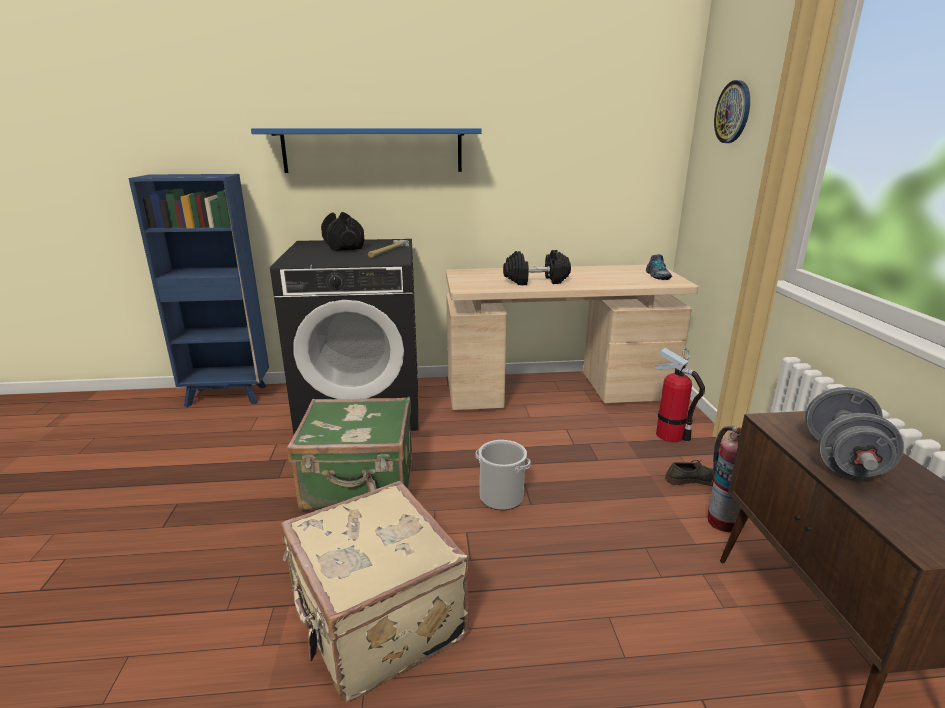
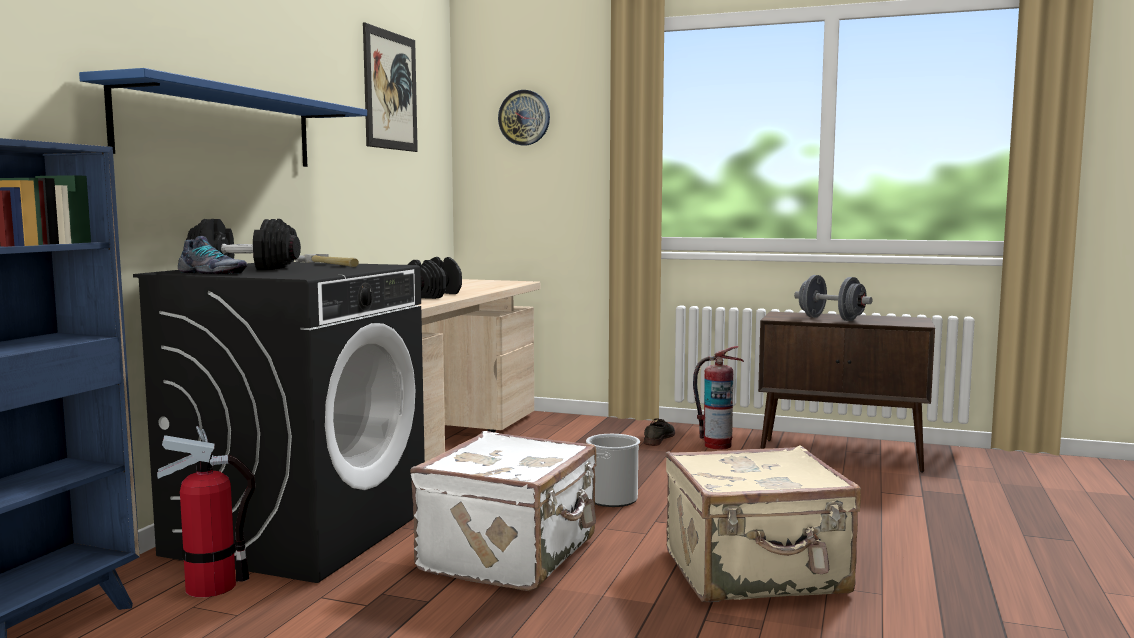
camera: 65 degrees left, 15 degrees down
green suitcase [287,397,412,511] -> white suitcase [410,431,597,591]
shoe [646,254,672,280] -> shoe moved to [178,236,247,274]
fire extinguisher [655,348,705,442] -> fire extinguisher moved to [157,426,256,597]
none -> picture [363,22,418,152]

